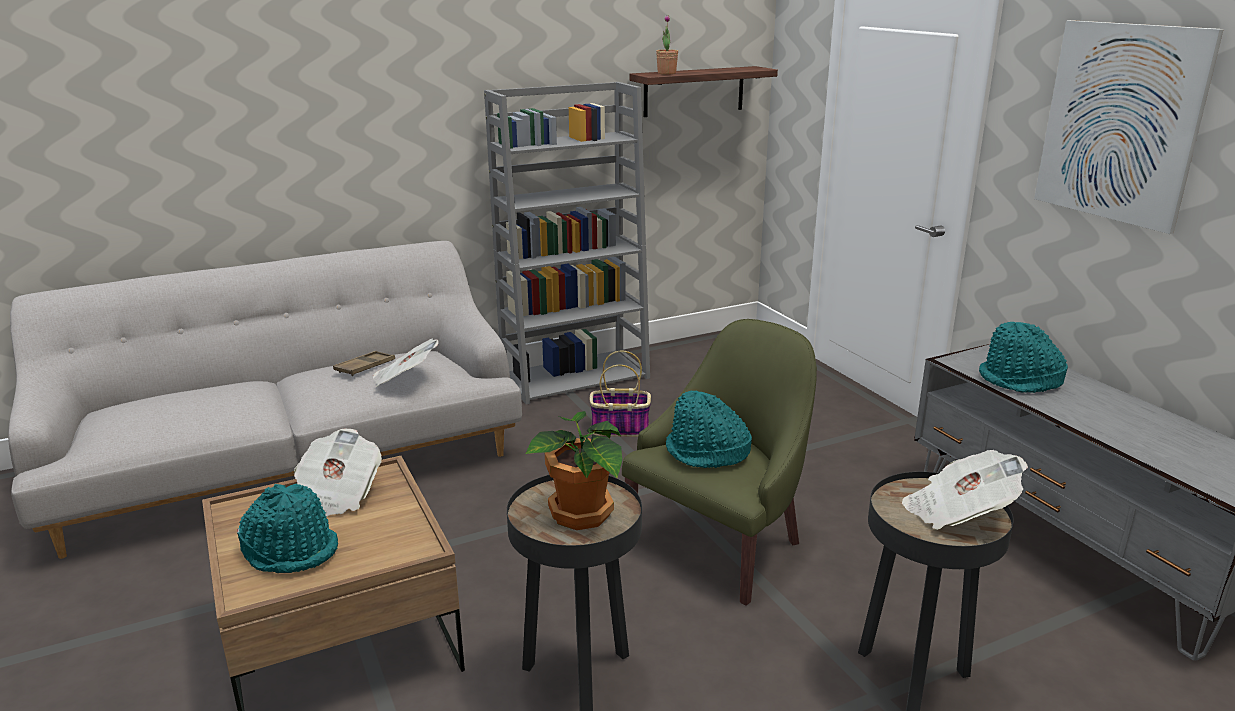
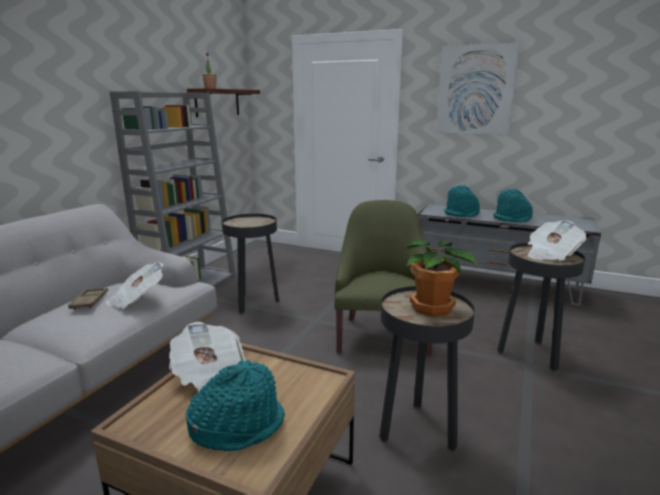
camera: 40 degrees left, 5 degrees down
basket [590,351,651,437] -> black side table [222,214,279,313]
turquoise hat [666,391,752,468] -> turquoise hat moved to [493,189,533,222]

